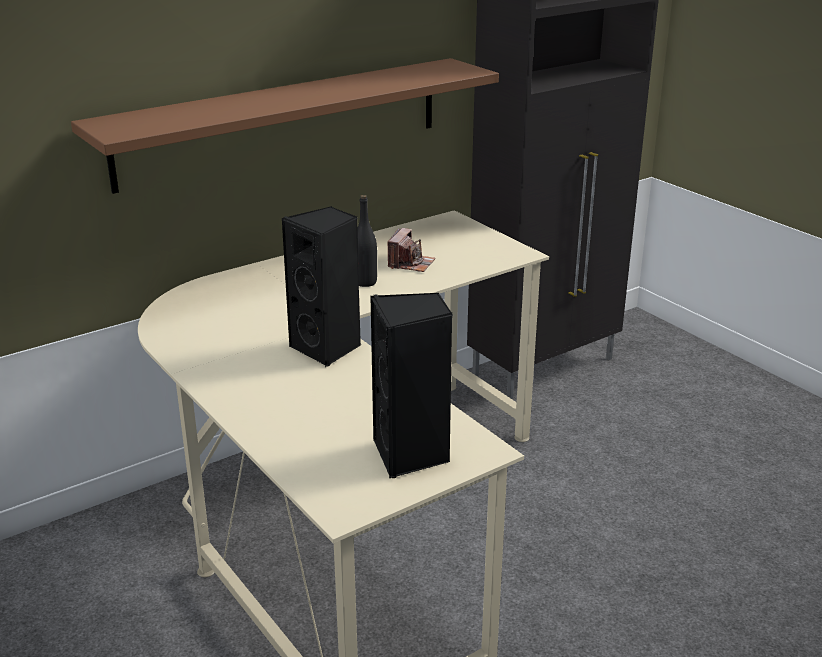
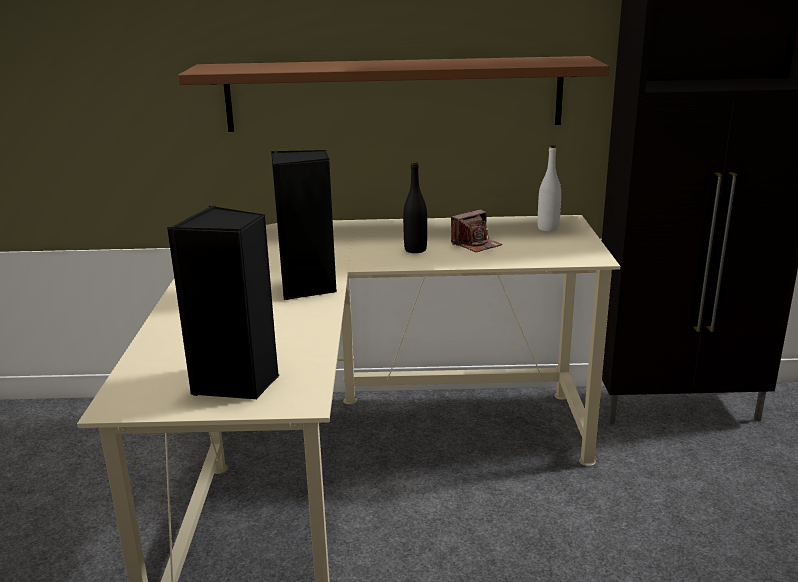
camera: 35 degrees right, 5 degrees down
none -> white bottle [538,145,561,232]

